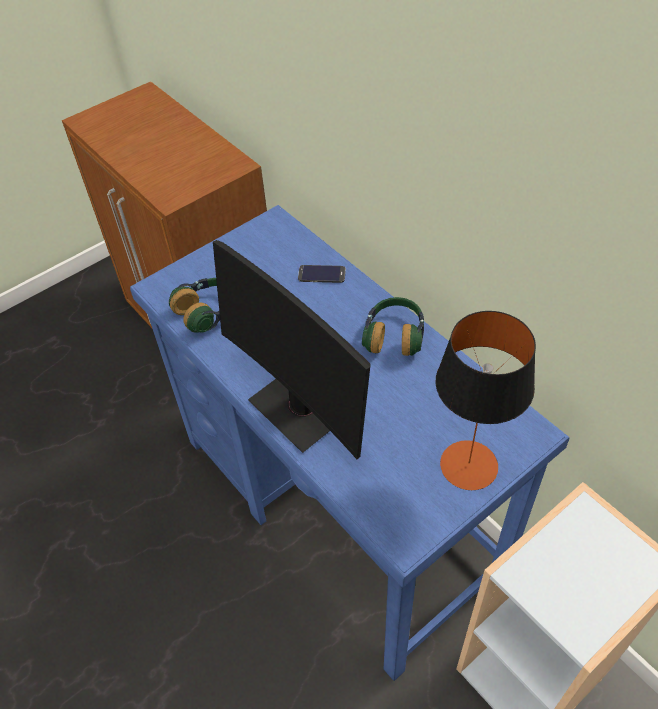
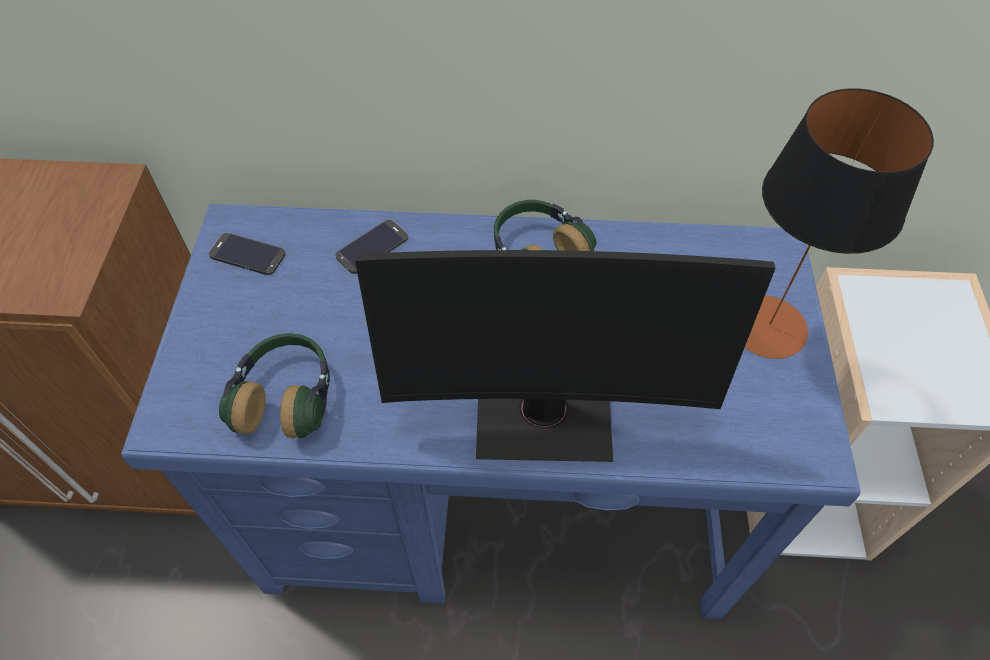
camera: 50 degrees left, 5 degrees up
none -> phone [209,233,285,275]

